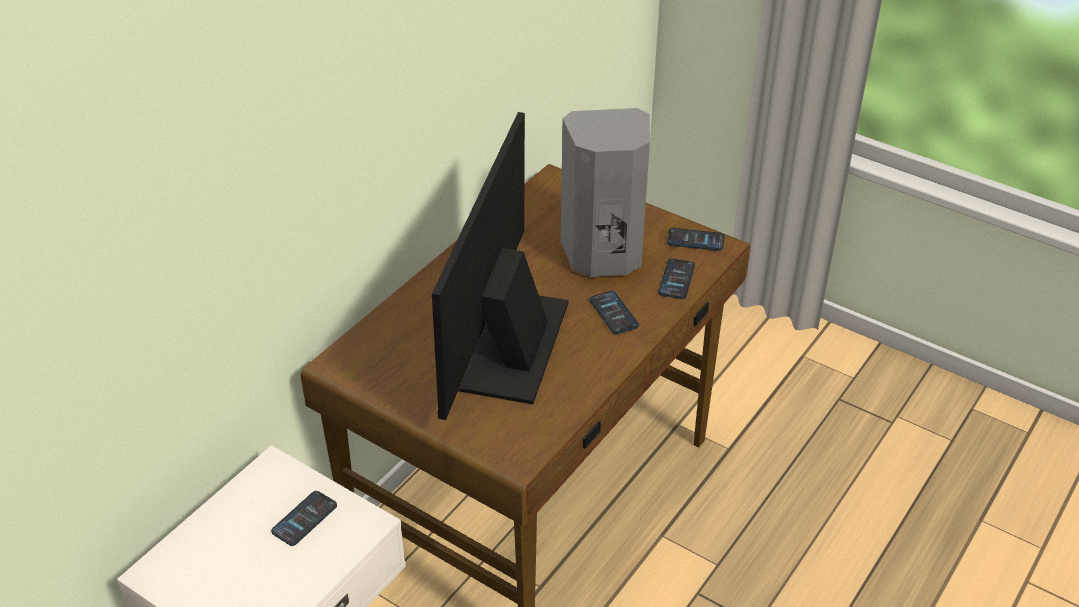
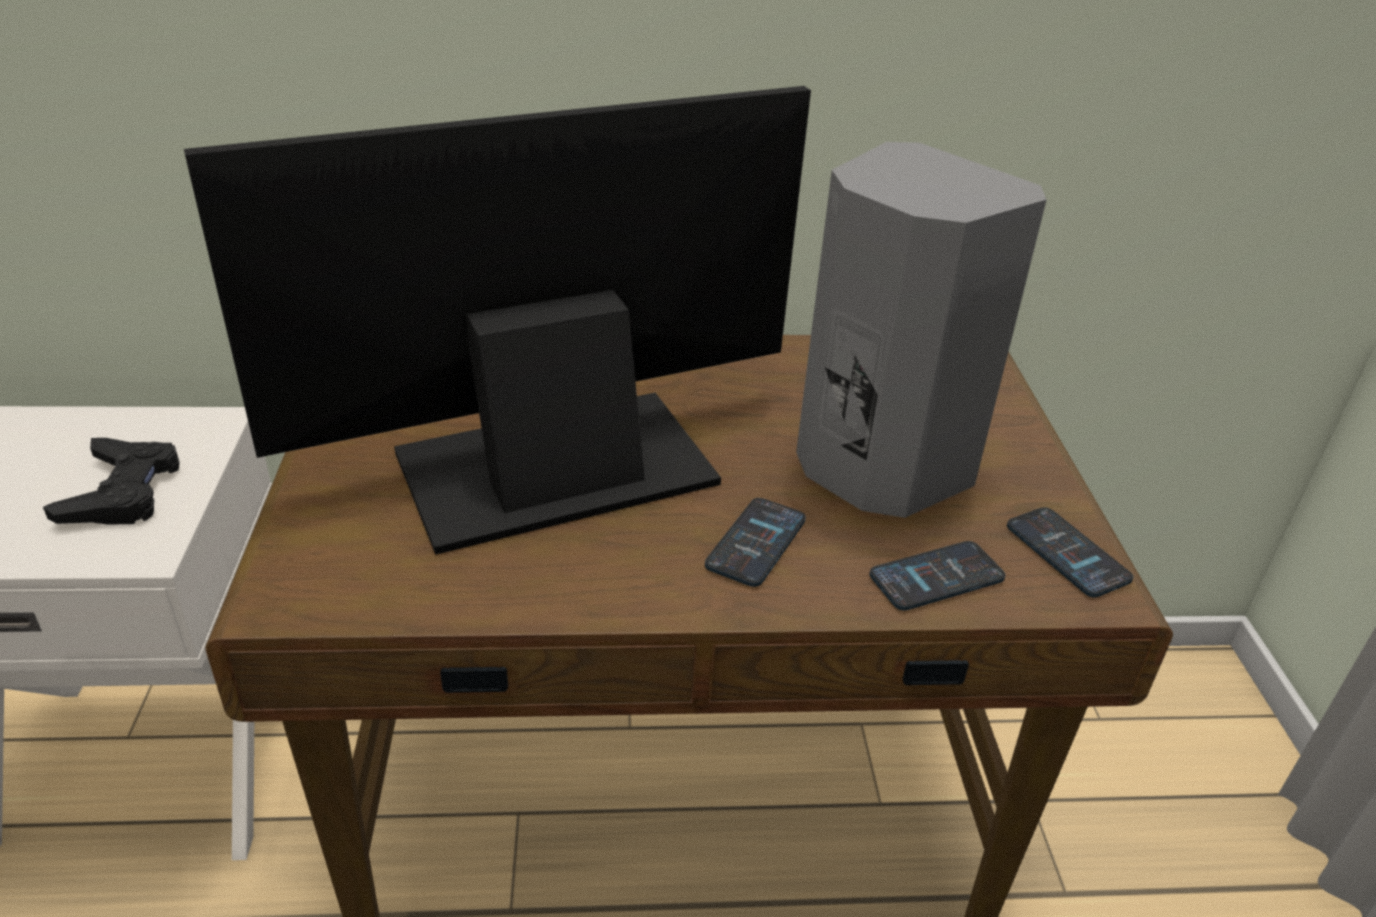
camera: 50 degrees right, 5 degrees down
phone [271,491,337,546] -> black game controller [43,438,179,525]

